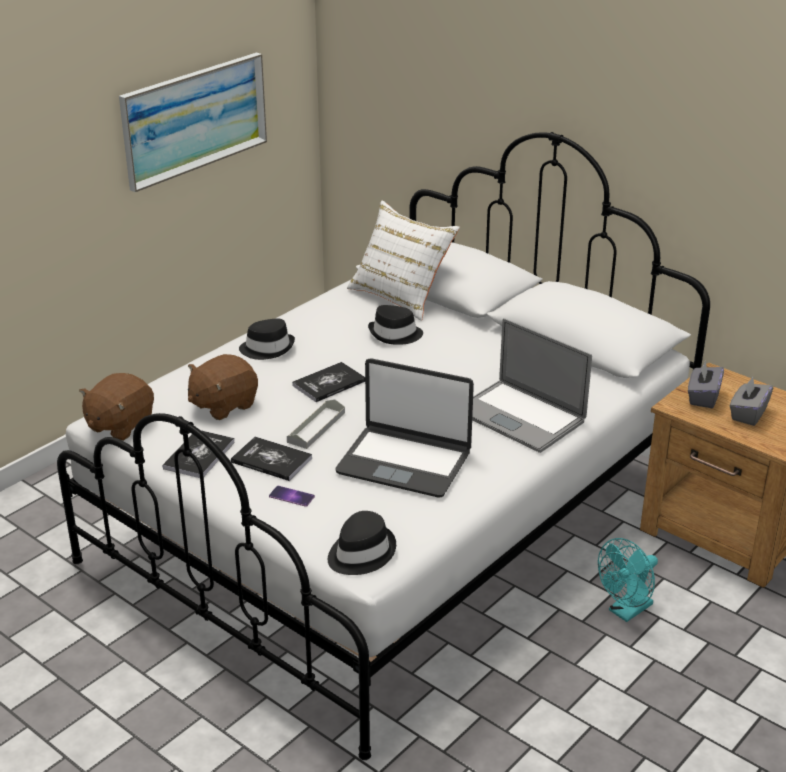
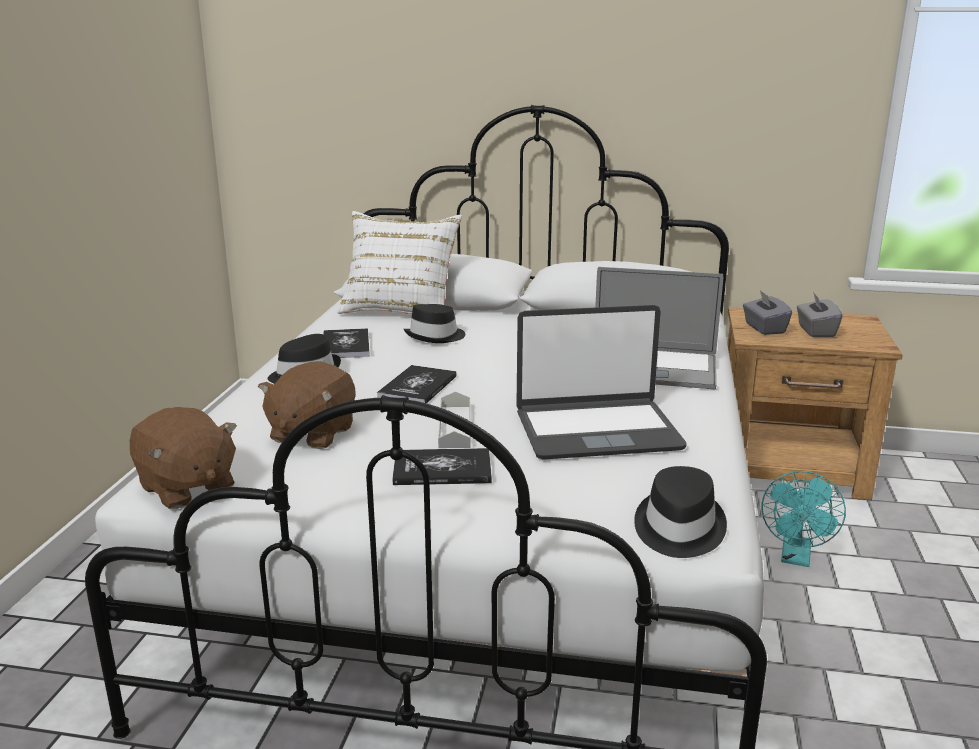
camera: 30 degrees left, 10 degrees down
brown plush toy [79,373,154,441] -> brown plush toy turned 45 degrees counterclockwise [130,407,237,509]
picture [119,52,267,192] -> none
book [163,430,235,478] -> book moved to [323,328,370,358]
phone [269,486,315,507] -> none

